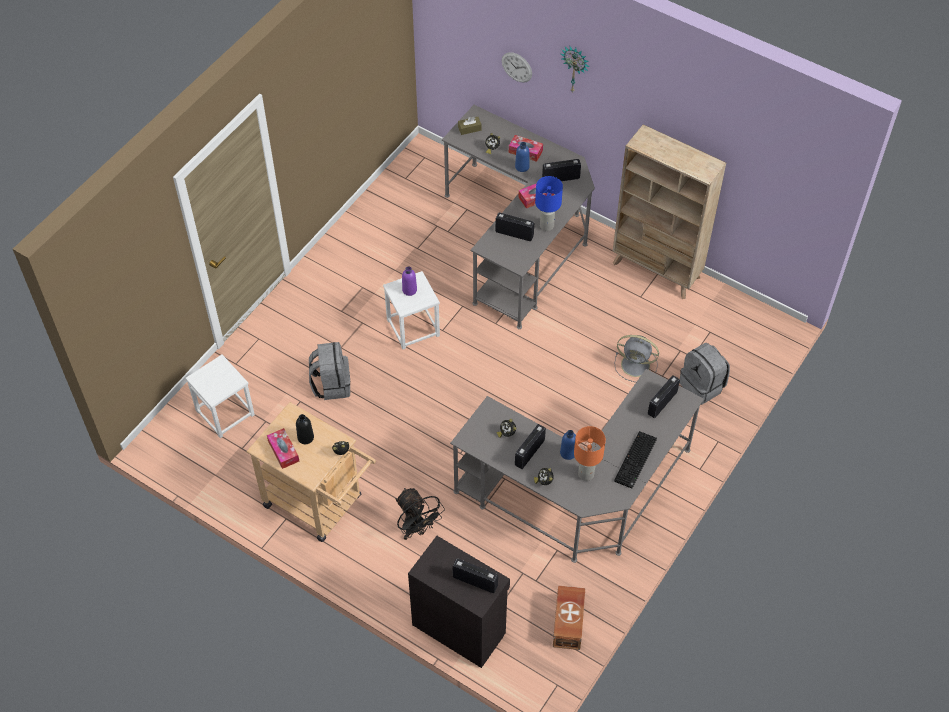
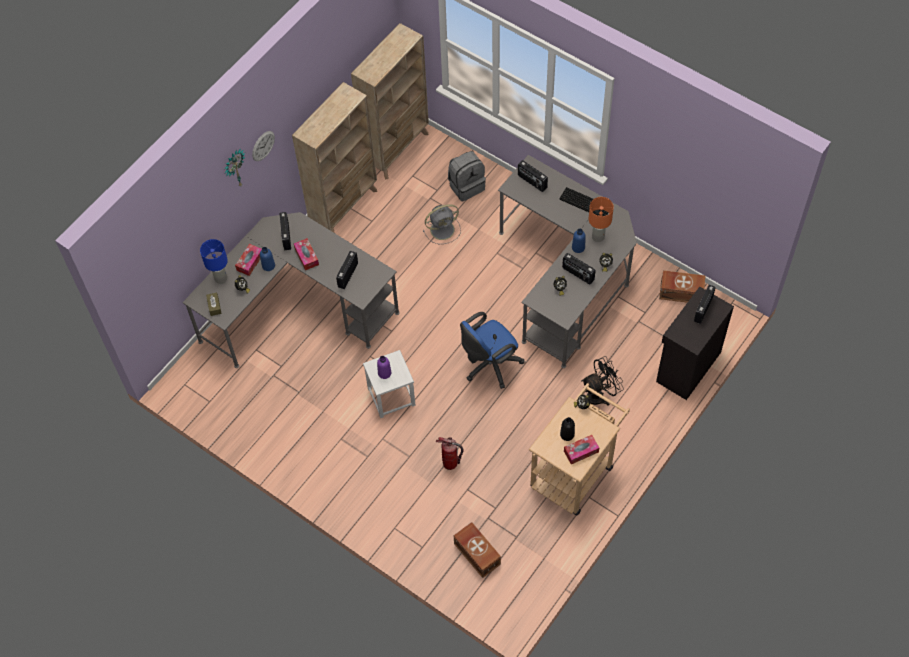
camera: 85 degrees left, 5 degrees up
white stool [185,355,255,438] -> brown storage box [454,522,501,578]
grey backpack [309,342,350,400] -> fire extinguisher [436,437,464,470]
wall clock [502,52,532,83] -> wall clock moved to [252,131,275,161]
blue table lamp [535,176,563,231] -> blue table lamp moved to [200,239,228,284]
grey fan [614,335,659,382] -> grey fan turned 45 degrees clockwise [423,204,461,244]
none -> beige bookcase [351,23,429,179]
none -> blue office chair [460,312,524,389]

